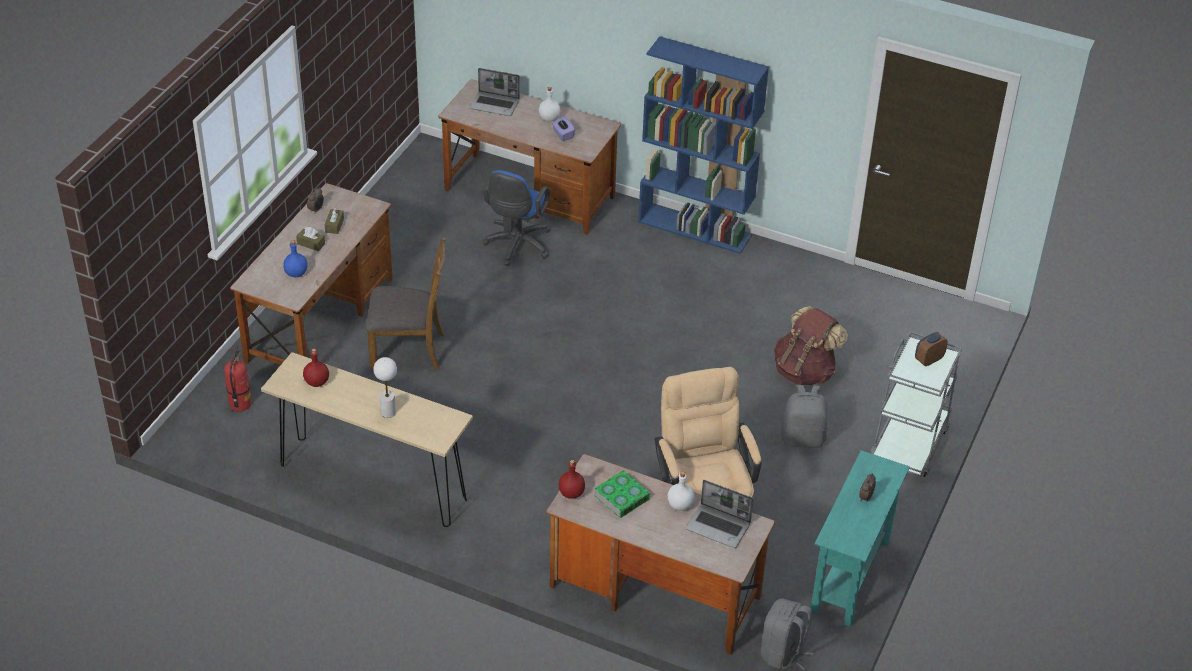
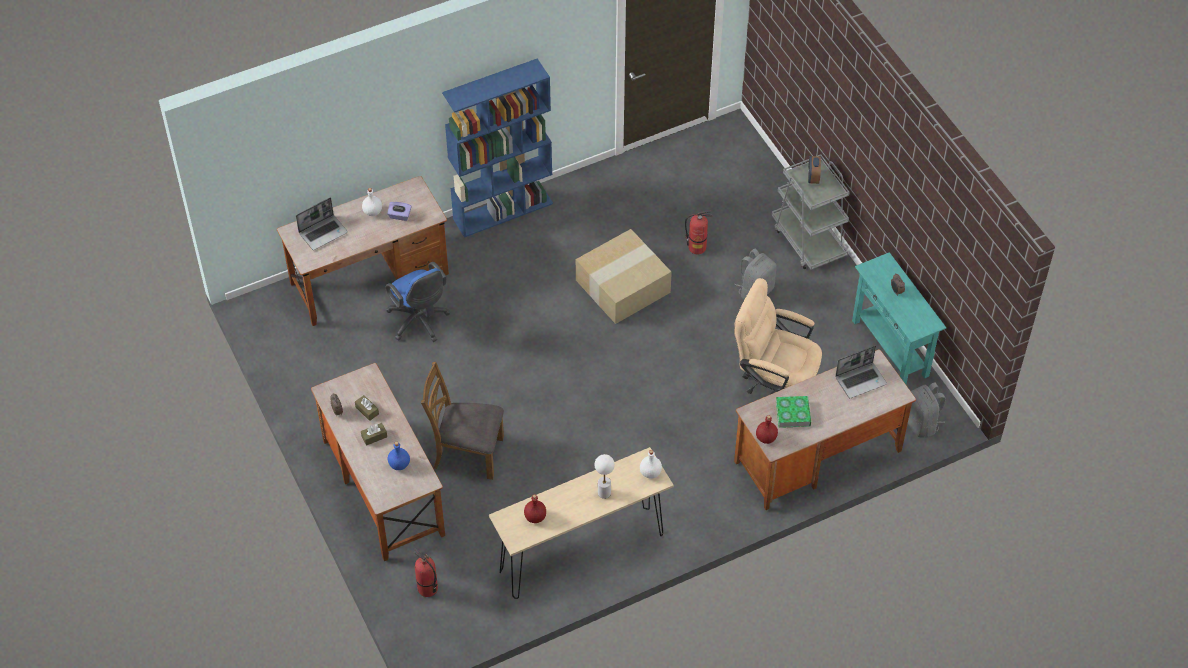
camera: 50 degrees left, 10 degrees up
brown chair [365,237,446,370] -> brown chair turned 120 degrees counterclockwise [421,362,504,480]
white bottle [668,471,695,511] -> white bottle moved to [640,450,662,479]
brown backpack [774,306,848,385] -> fire extinguisher [685,210,712,254]
none -> cardboard box [576,229,672,324]

